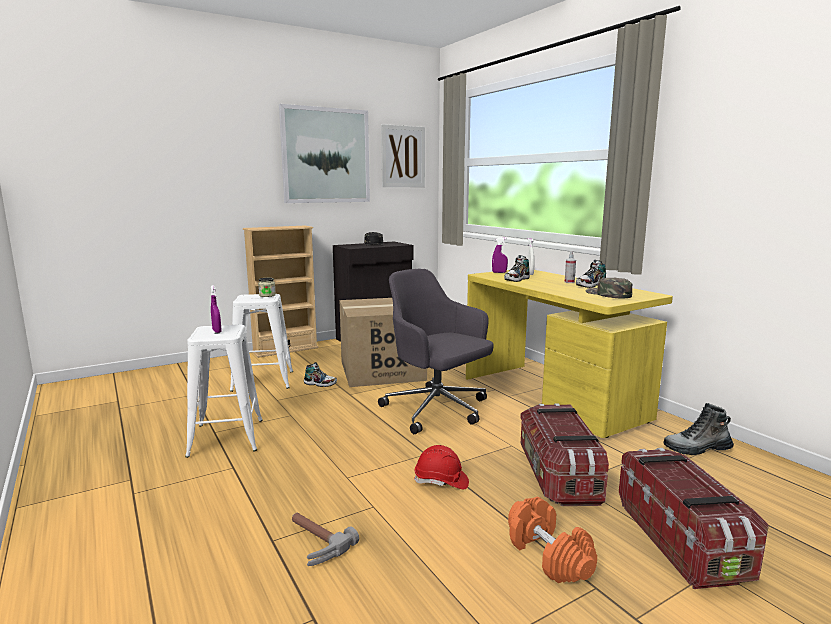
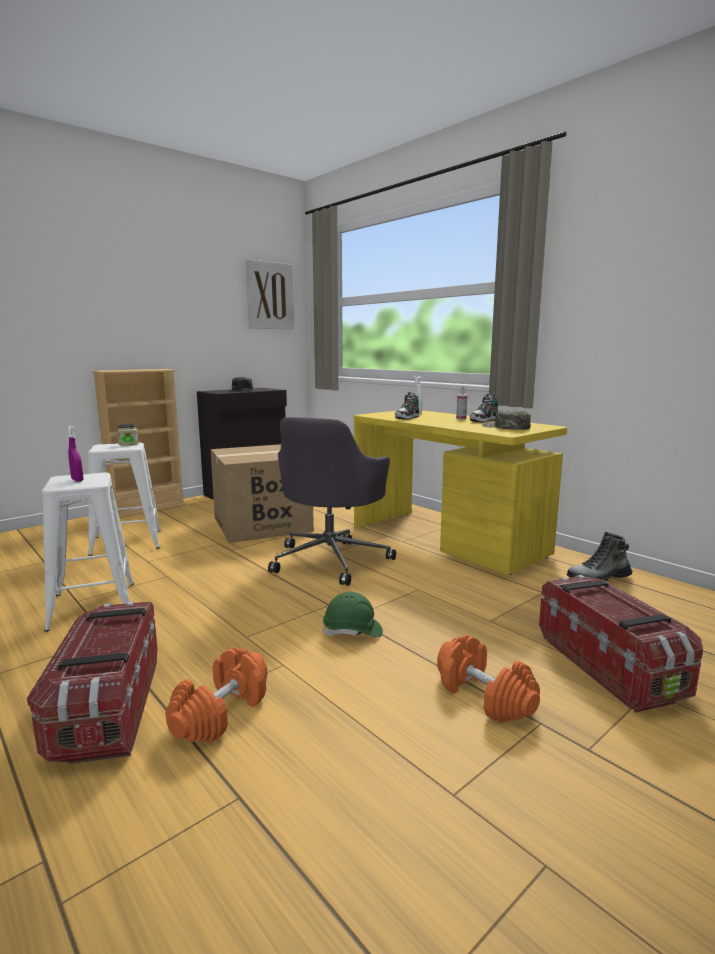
camera: 10 degrees left, 0 degrees up
picture [279,104,370,203] -> none
hammer [292,513,359,566] -> orange dumbbell [165,647,267,744]
shoe [304,362,337,387] -> none
grey office chair [378,269,494,434] -> grey office chair turned 105 degrees counterclockwise [268,417,396,586]
red hard hat [414,445,469,490] -> green hard hat [322,592,383,637]
purple spray bottle [492,238,508,273] -> none
storage box [520,404,609,506] -> storage box moved to [27,601,157,764]

